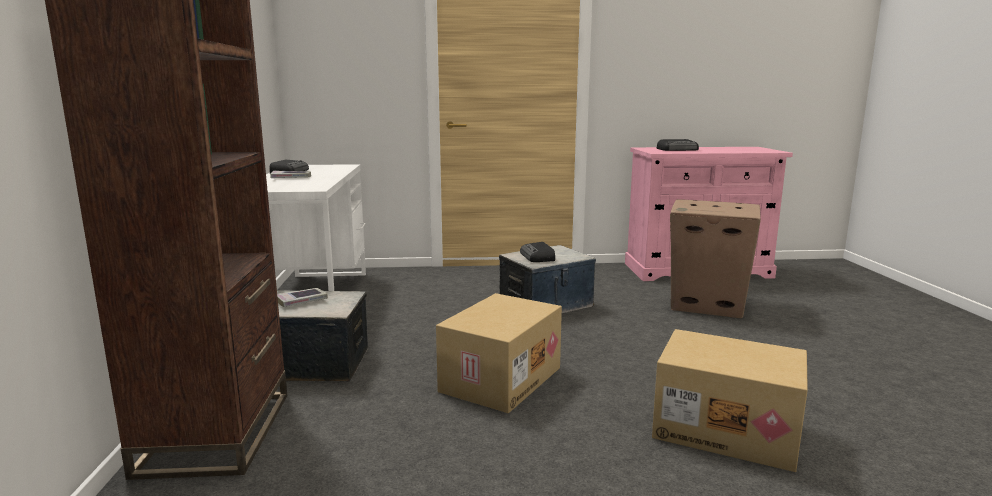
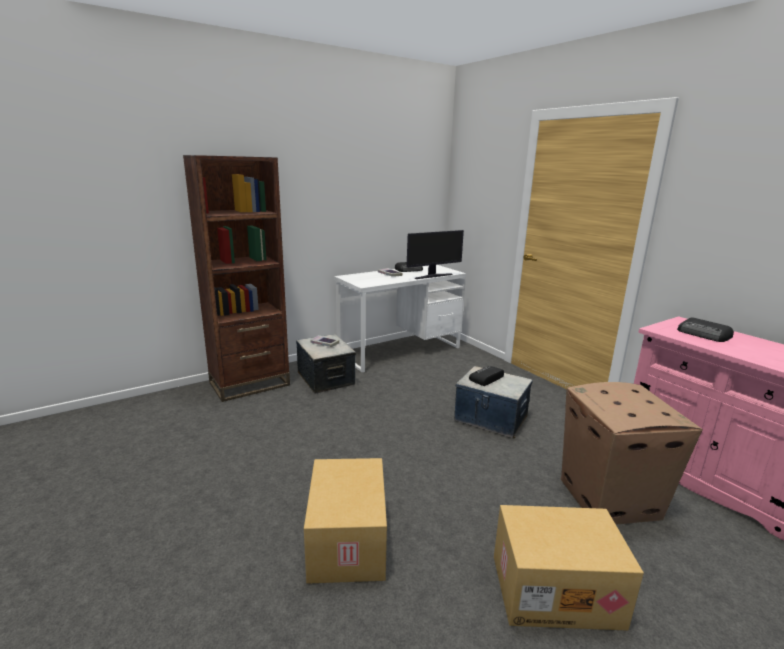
camera: 60 degrees right, 5 degrees up
cardboard box [436,293,562,413] -> cardboard box moved to [494,505,644,631]
none -> monitor [406,230,464,279]

